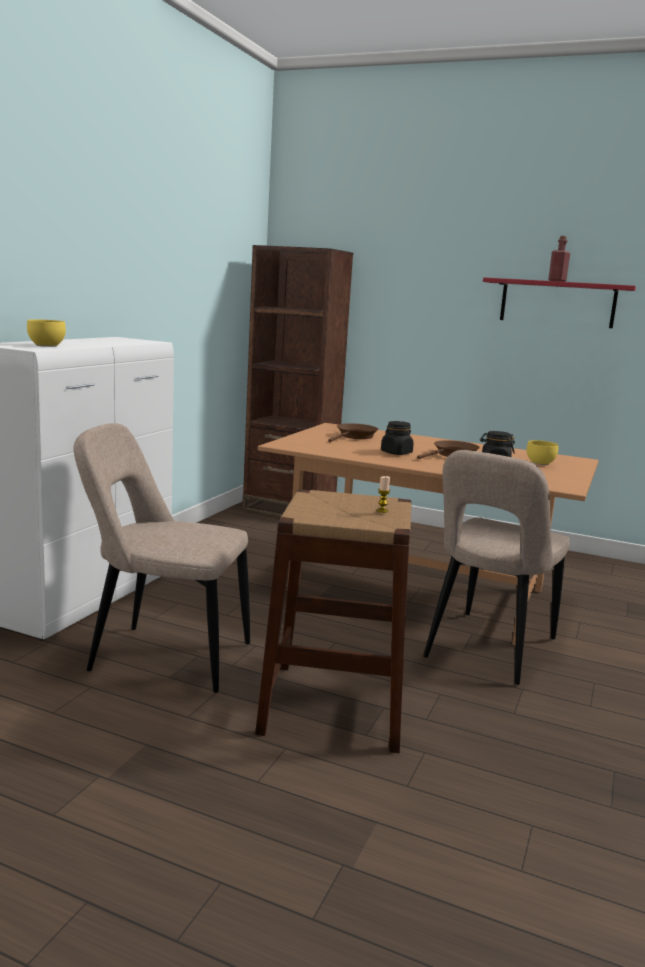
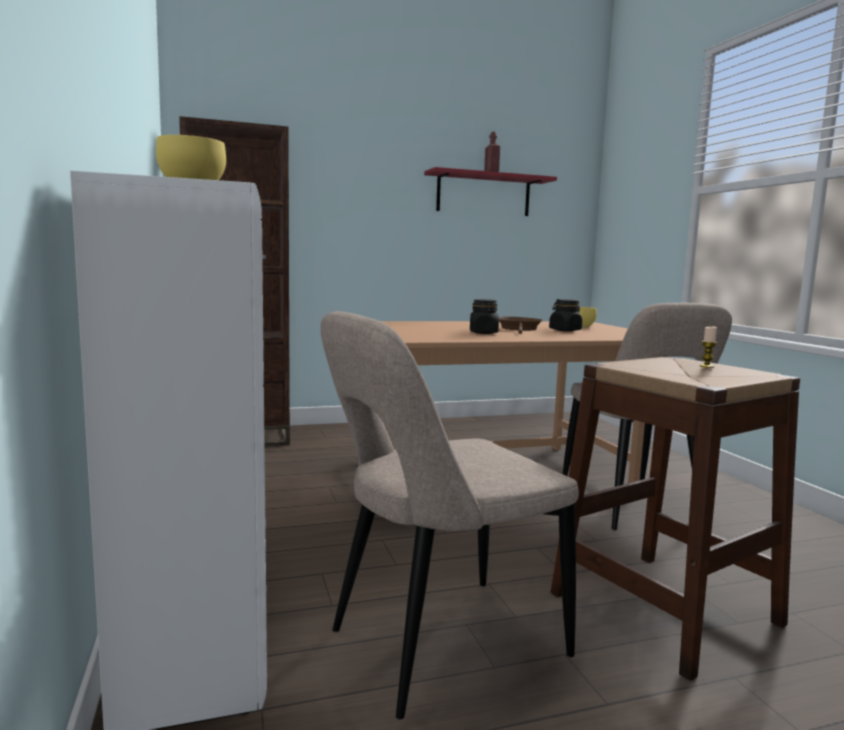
camera: 40 degrees left, 5 degrees down
brown frying pan [328,423,378,442] -> none

